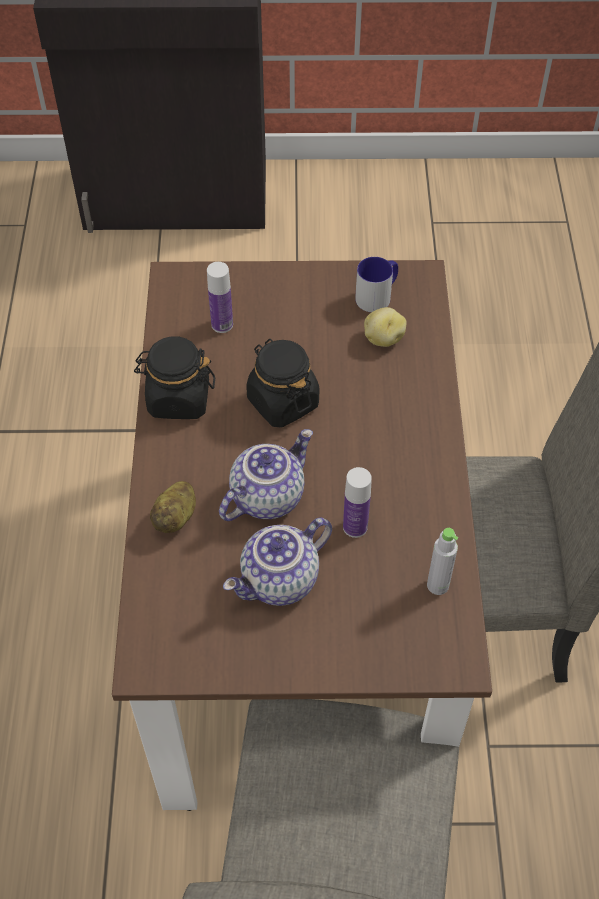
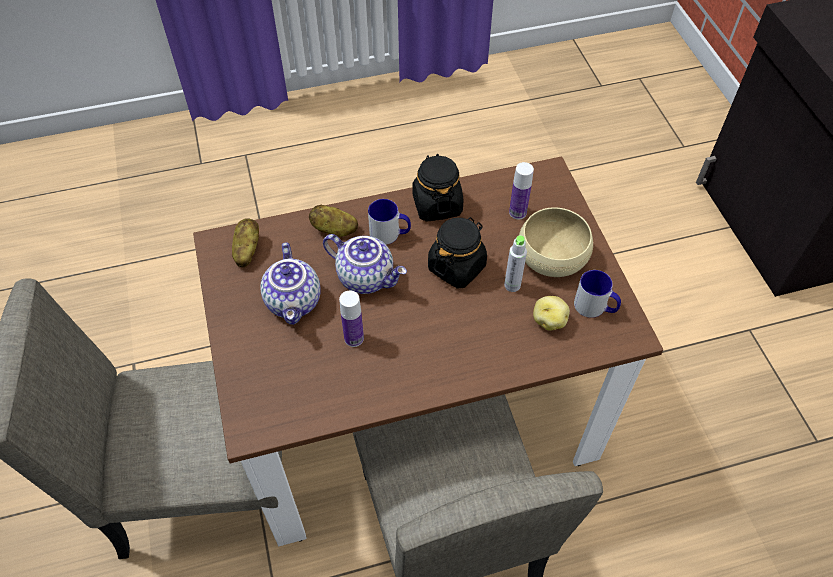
camera: 75 degrees right, 0 degrees up
teapot [223,517,332,606] -> teapot turned 135 degrees counterclockwise [260,242,321,325]
grey bottle [427,528,458,595] -> grey bottle moved to [504,235,527,292]
none -> potato [232,218,259,267]
none -> mug [368,199,411,245]
none -> beige bowl [519,207,593,277]

